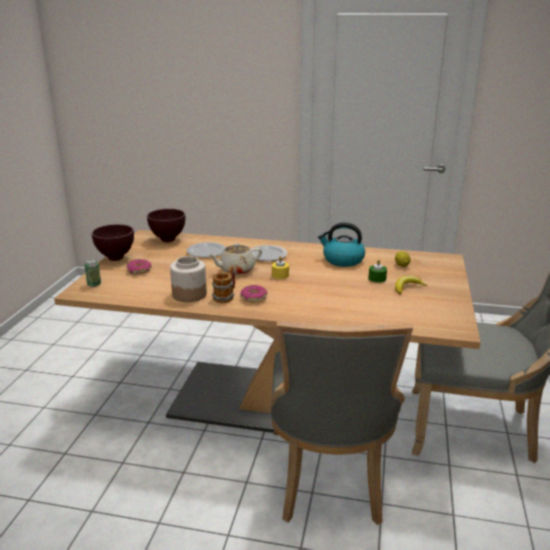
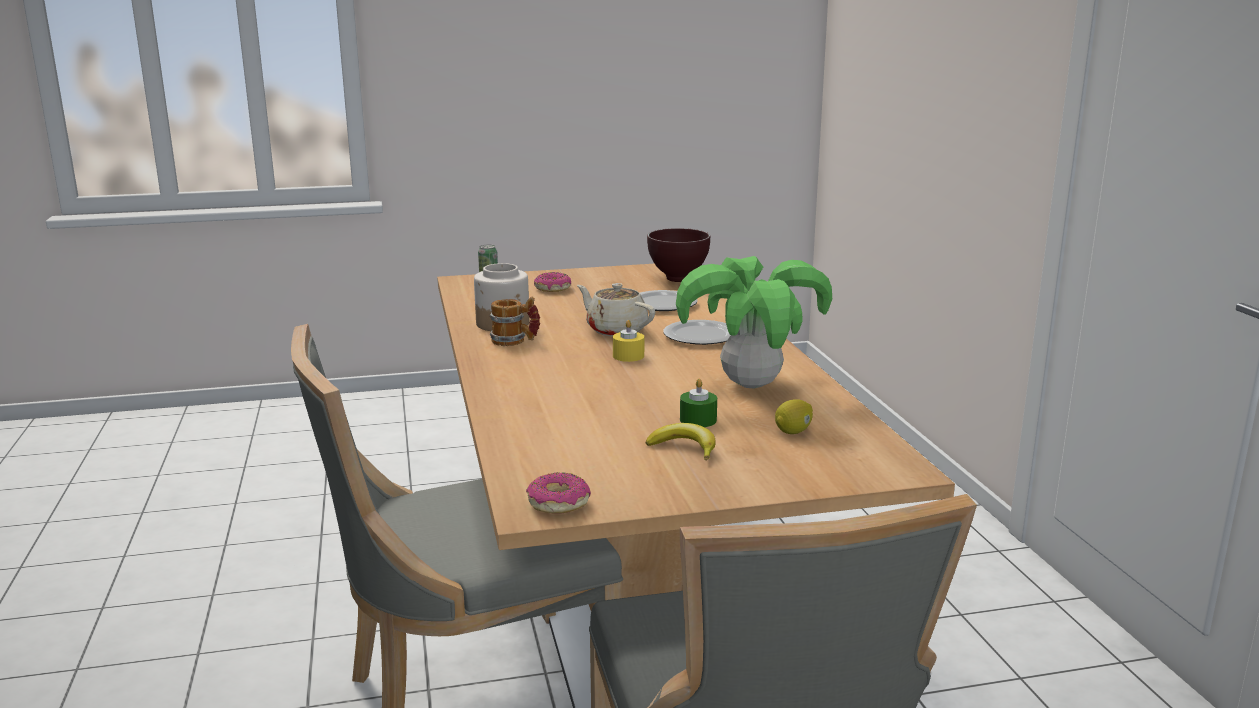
camera: 65 degrees right, 5 degrees down
brown bowl [91,224,134,261] -> none
donut [240,285,268,302] -> donut moved to [526,472,591,513]
kettle [318,222,365,267] -> potted plant [676,256,832,388]

